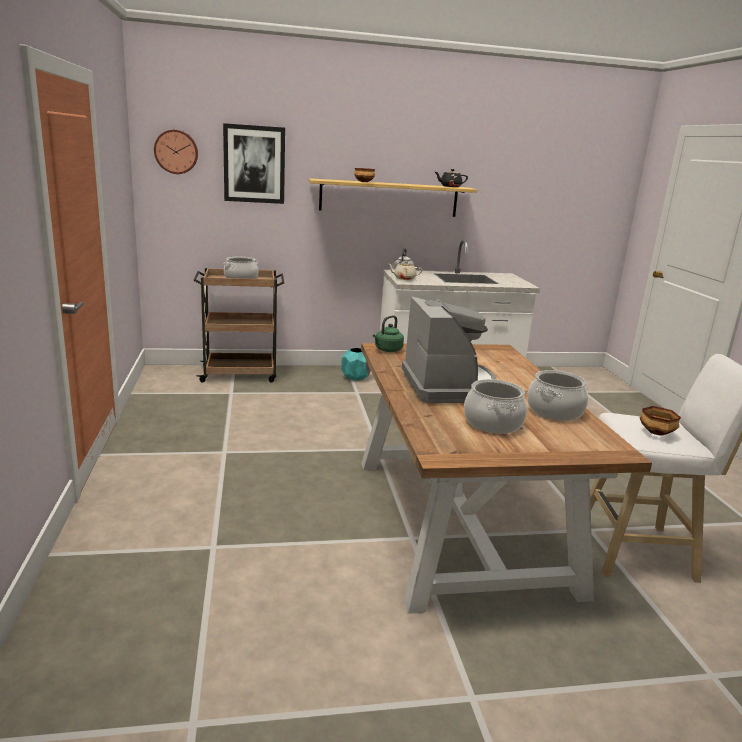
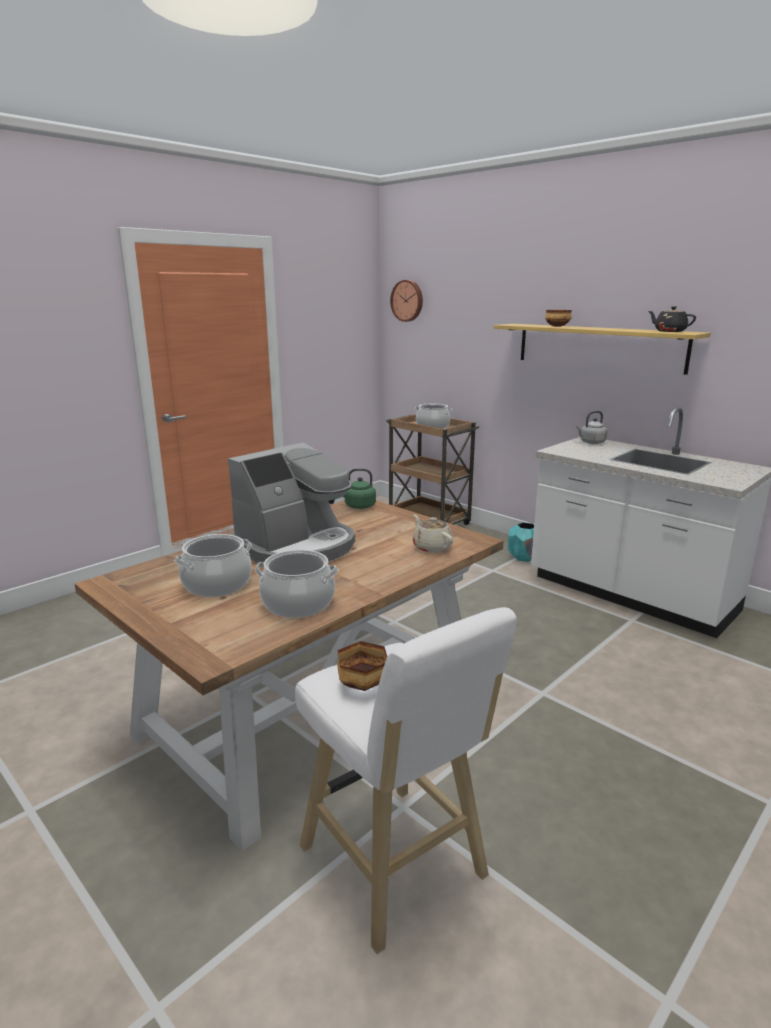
camera: 55 degrees right, 0 degrees up
picture [223,123,285,204] -> none
beige teapot [387,261,422,280] -> beige teapot moved to [413,514,453,553]

